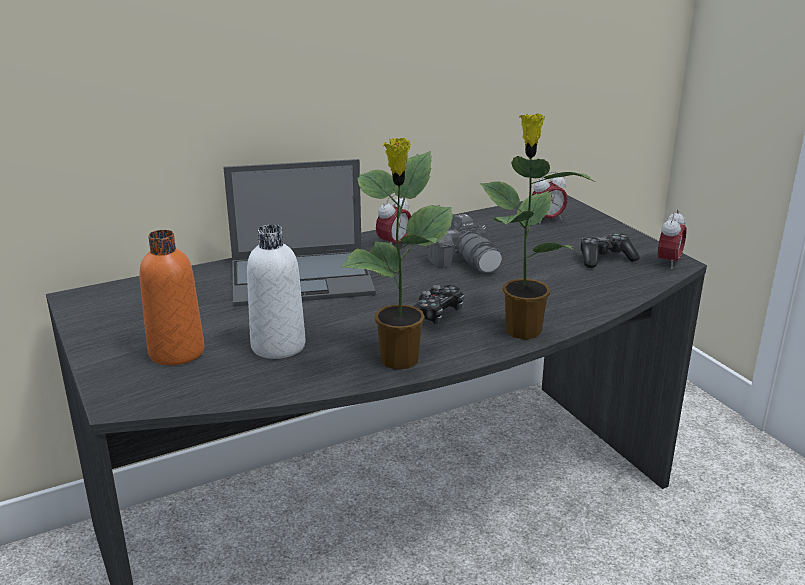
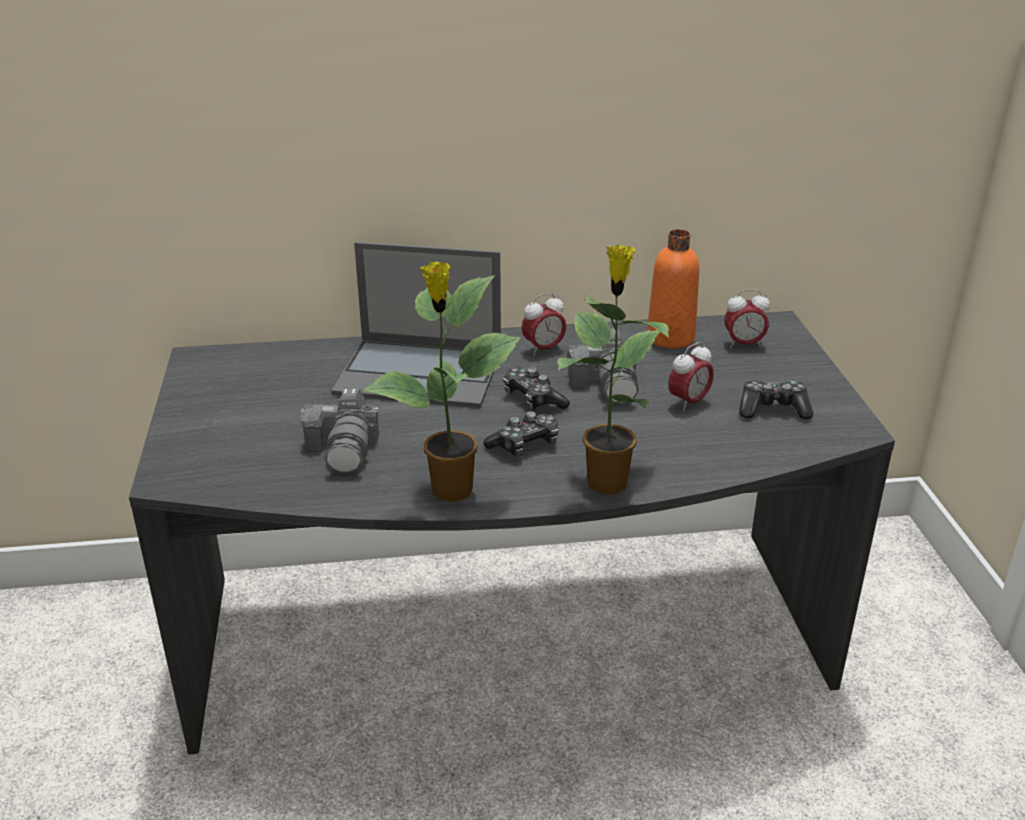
camera: 20 degrees right, 5 degrees up
orange bottle [139,230,204,365] -> orange bottle moved to [647,229,699,349]
white bottle [247,225,306,359] -> camera [300,387,379,473]
alarm clock [658,209,687,269] -> alarm clock moved to [668,342,714,412]
none -> game controller [503,367,570,410]

